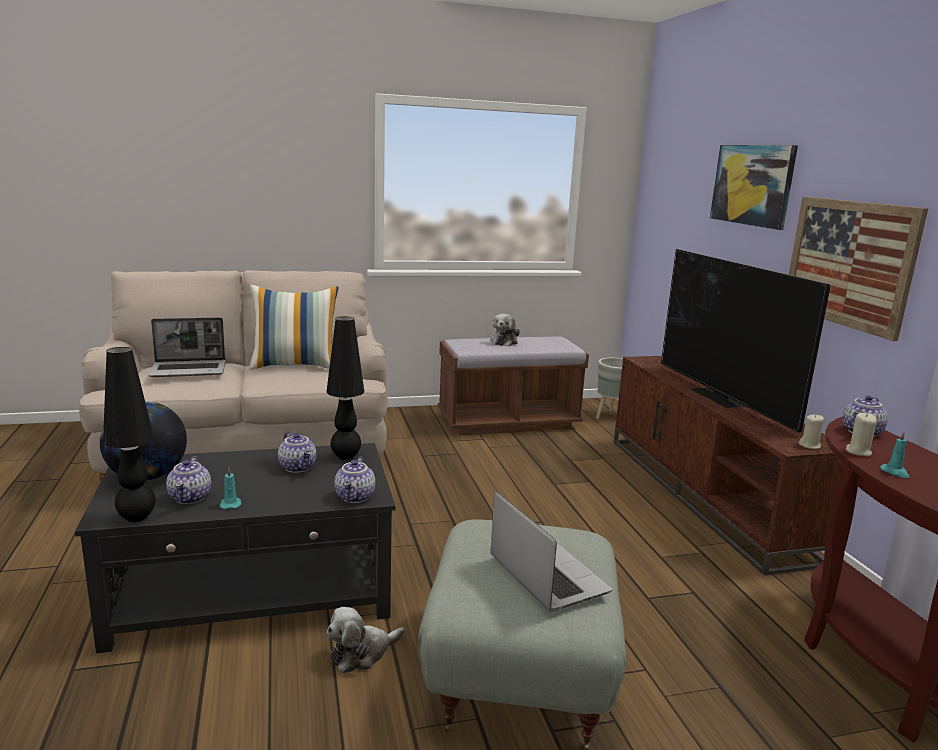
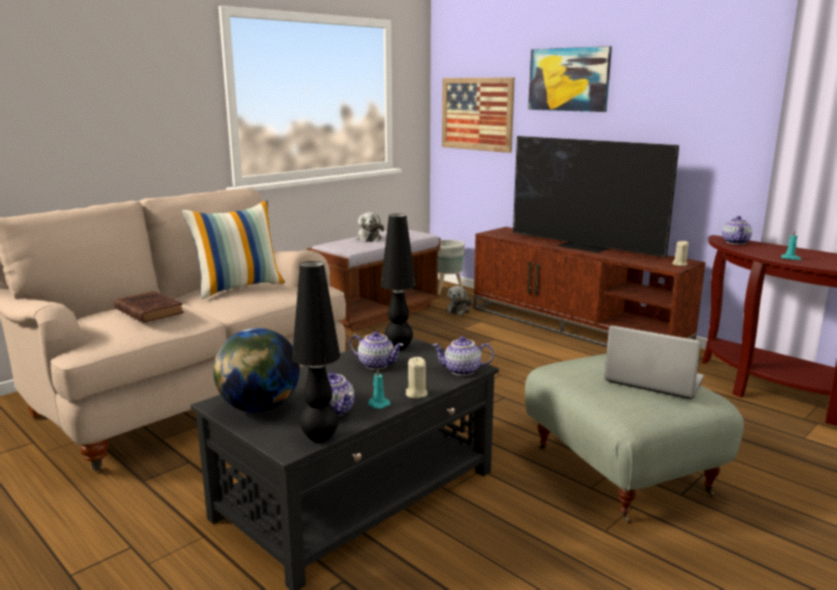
camera: 30 degrees left, 0 degrees up
laptop [148,318,225,377] -> brown book [114,291,184,323]
plush toy [327,607,405,673] -> plush toy moved to [447,286,472,315]
teapot [334,457,375,503] -> teapot turned 120 degrees clockwise [432,336,494,376]
picture [789,197,928,341] -> picture moved to [442,77,515,153]
beige candle [846,413,877,456] -> beige candle moved to [406,357,428,399]

